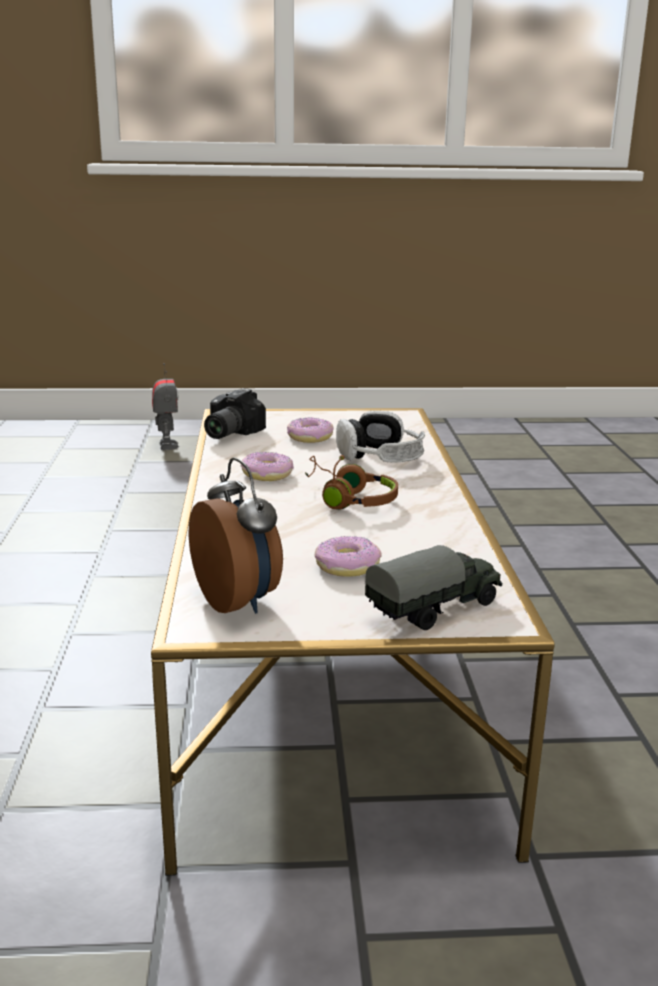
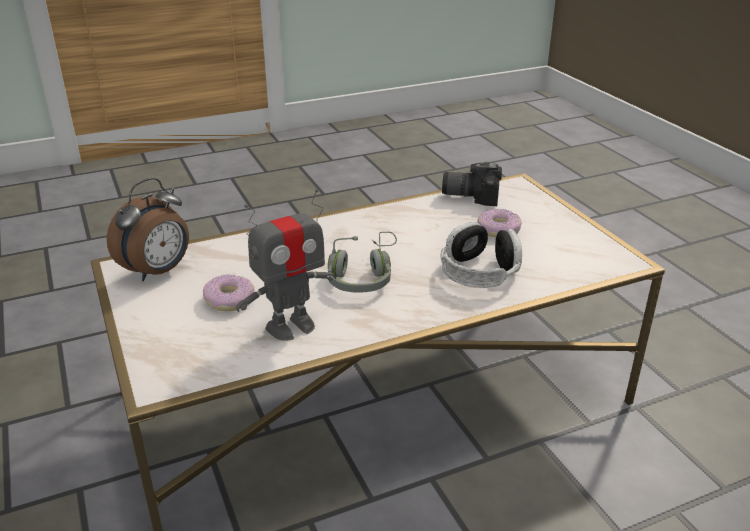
camera: 70 degrees right, 10 degrees up
toy robot [152,363,179,450] -> toy robot moved to [236,189,336,341]
donut [241,452,294,481] -> none
brown headphones [305,455,398,510] -> grey headphones [328,232,397,293]
toy truck [364,545,502,630] -> none

